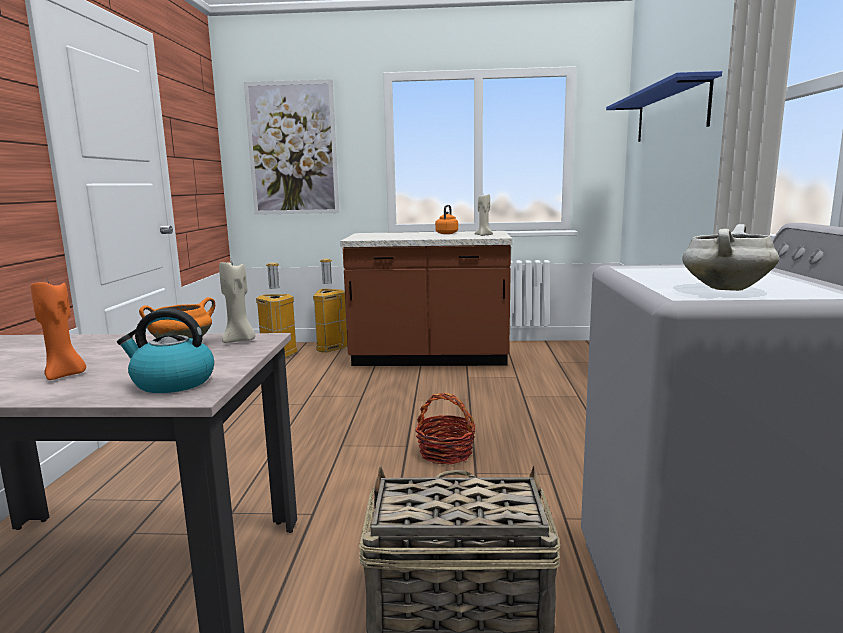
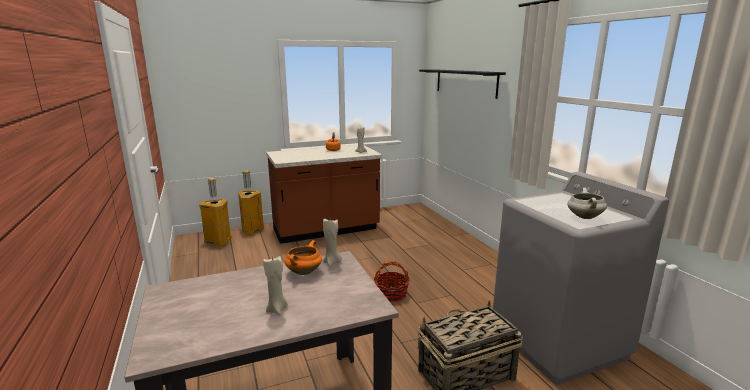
camera: 25 degrees left, 5 degrees up
orange candle [31,278,86,380] -> beige candle [263,256,288,315]
kettle [117,309,214,393] -> none
picture [244,79,339,215] -> none
blue shelf [606,71,722,142] -> black shelf [419,69,506,99]

